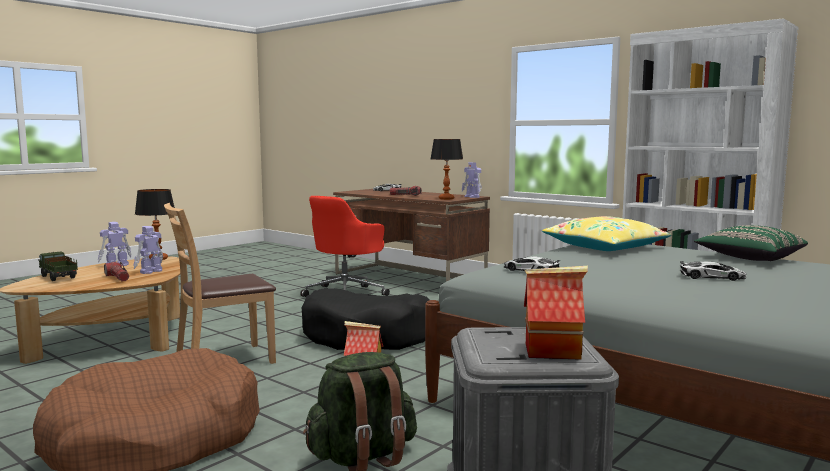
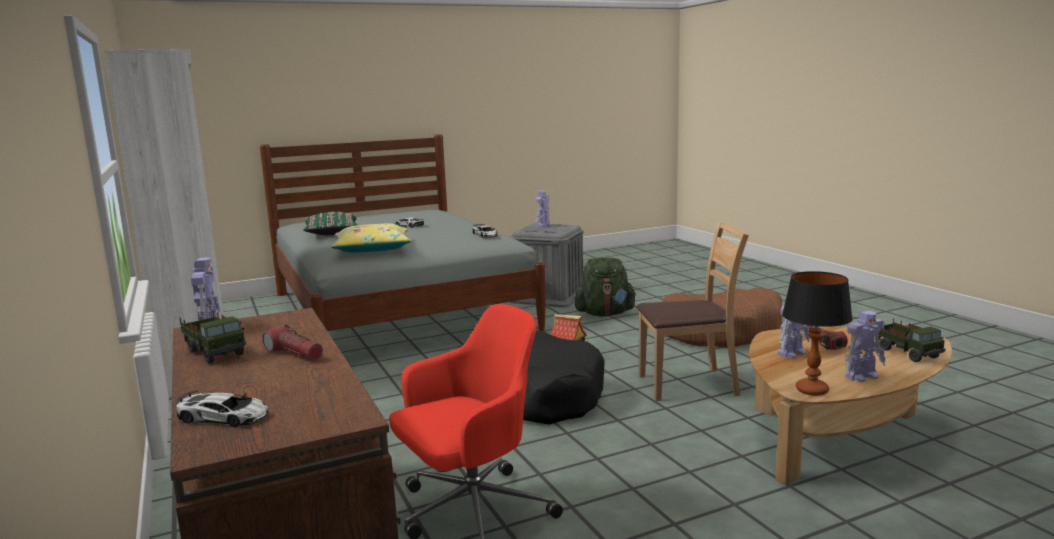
camera: 155 degrees left, 5 degrees up
table lamp [431,139,463,200] -> none
toy house [524,266,588,360] -> toy robot [535,190,551,227]
none -> toy truck [180,310,246,363]

